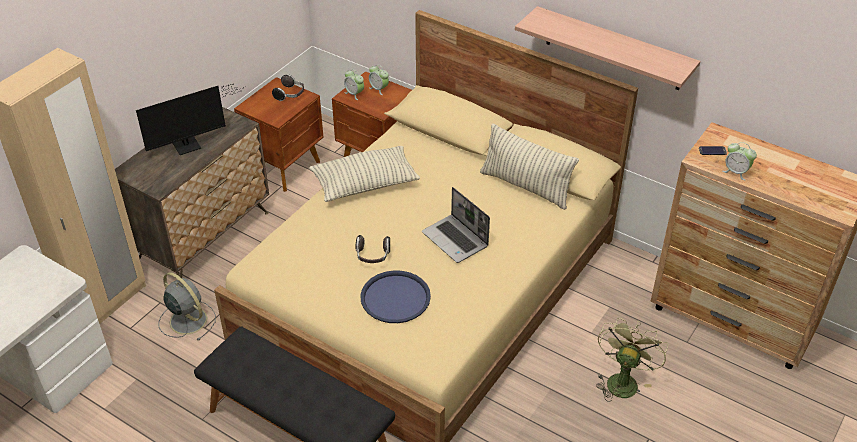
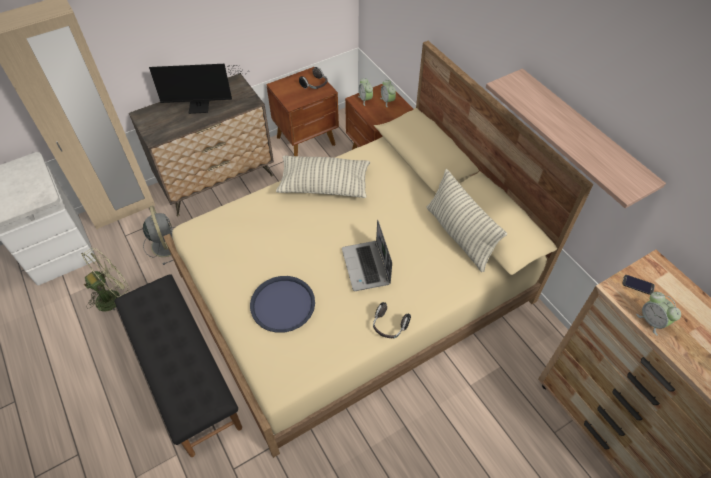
camera: 25 degrees right, 10 degrees up
headphones [355,235,390,263] -> headphones moved to [373,302,411,338]
green fan [596,318,668,402] -> green fan moved to [81,248,130,312]

